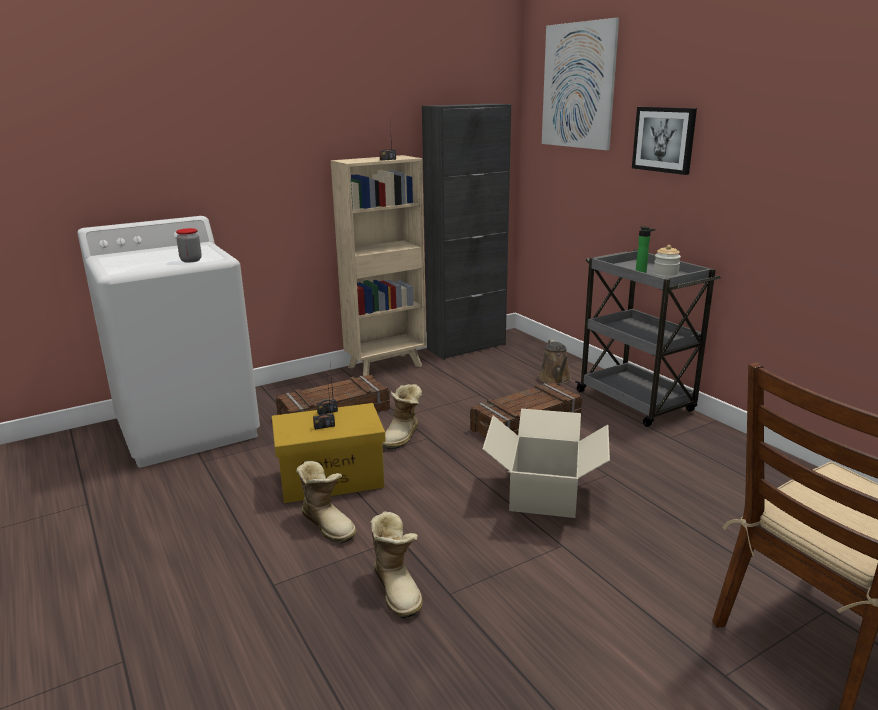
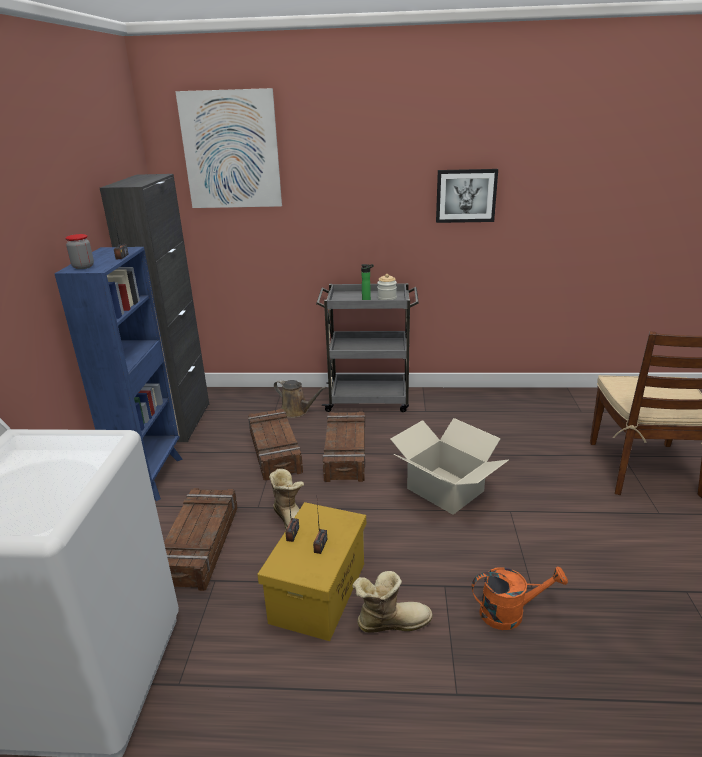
camera: 55 degrees left, 5 degrees up
jar [176,228,202,263] -> jar moved to [65,234,94,269]
beige bookcase [331,155,426,376] -> blue bookcase [54,247,183,501]
boot [370,511,423,618] -> orange watering can [472,566,568,630]
picture [632,107,697,175] -> picture moved to [436,169,498,223]
none -> crate [248,408,303,481]

